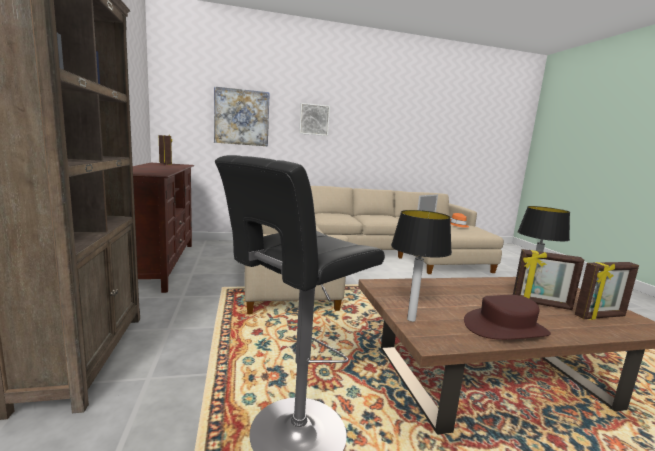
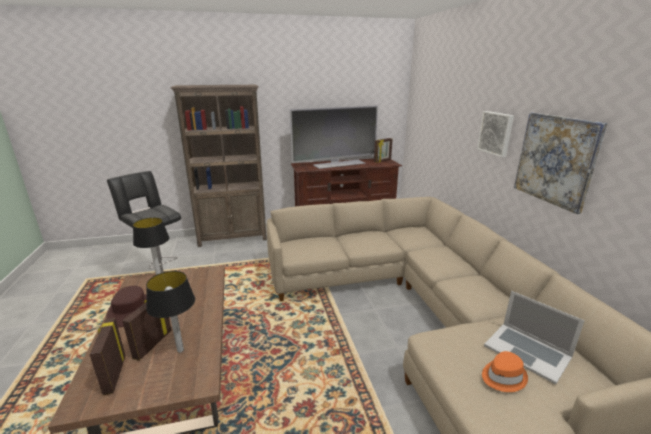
camera: 90 degrees right, 10 degrees up
picture [214,86,270,146] -> picture moved to [514,113,608,214]
none -> television [290,105,378,169]

